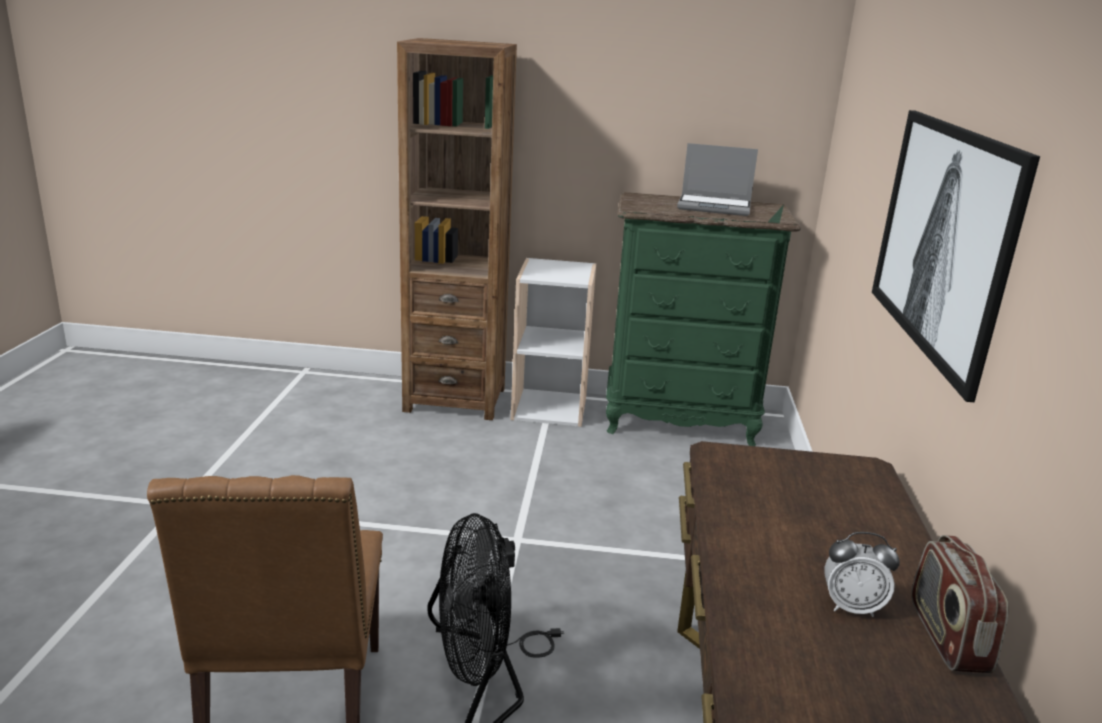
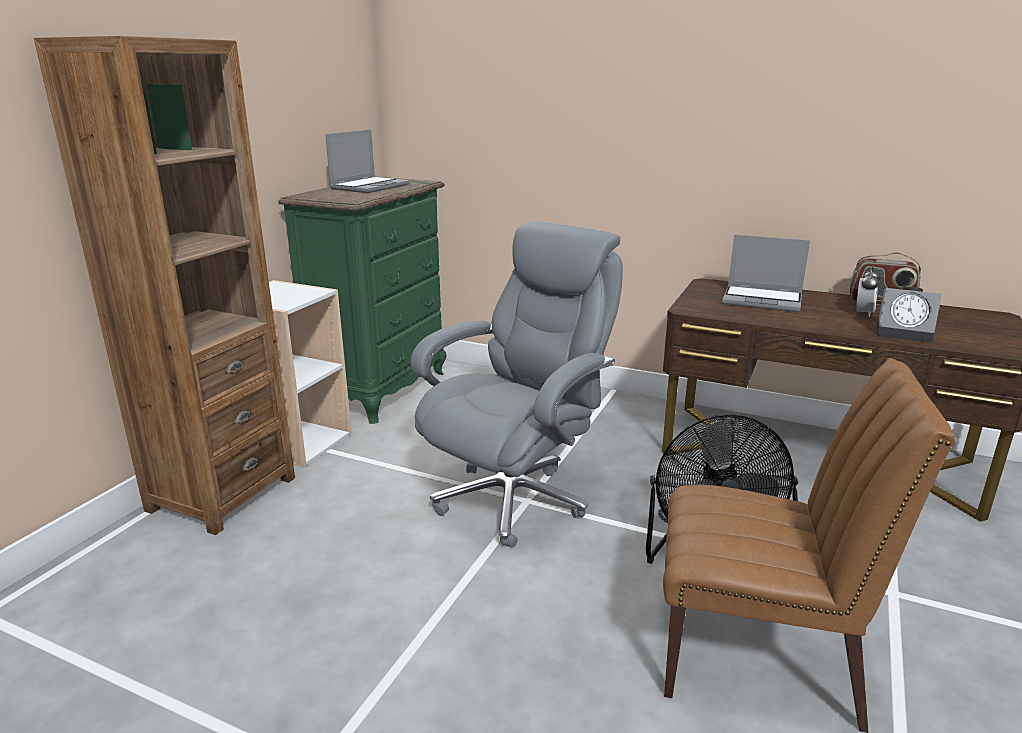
camera: 70 degrees left, 0 degrees up
picture [872,110,1040,402] -> none
none -> grey office chair [410,221,623,548]
none -> laptop [722,235,810,312]
none -> alarm clock [877,287,942,343]

